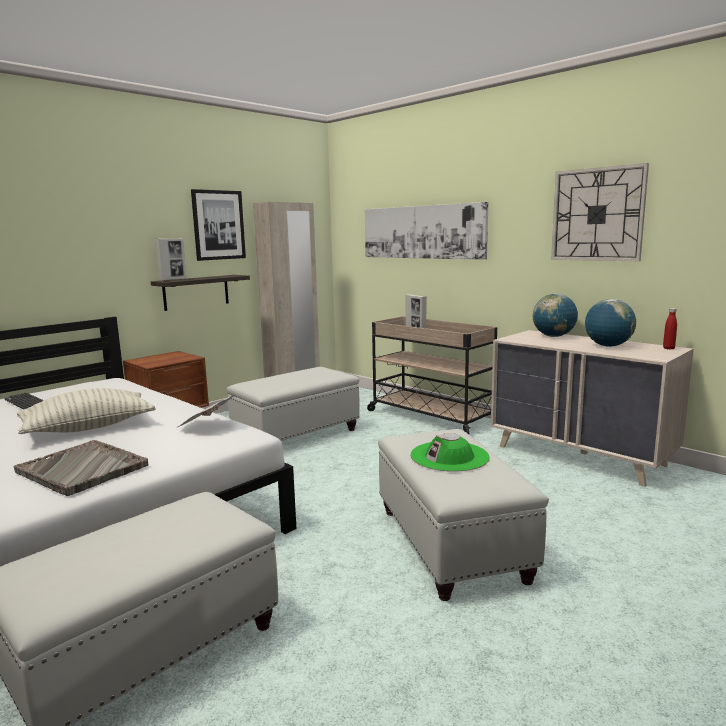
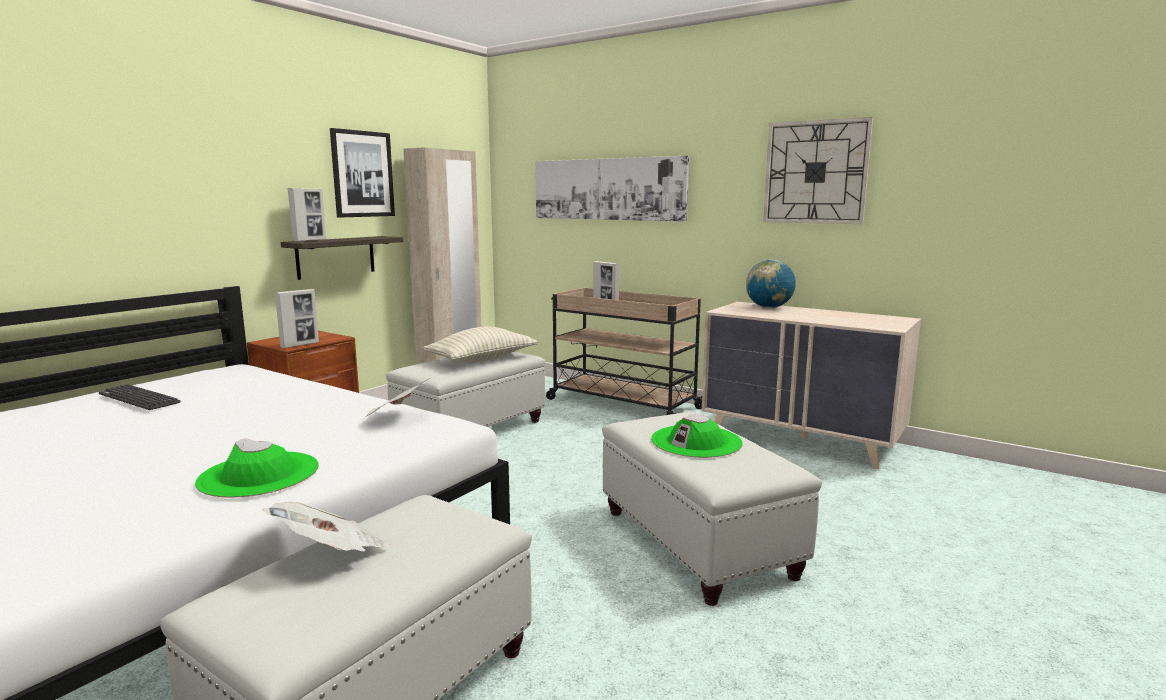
camera: 10 degrees left, 0 degrees up
grey tray [14,440,148,496] -> green hat [195,438,319,498]
pillow [17,388,156,434] -> pillow moved to [423,327,538,363]
globe [585,299,636,347] -> none
red bottle [663,308,677,350] -> none
none -> newspaper [262,502,391,551]
none -> picture frame [275,289,319,348]

